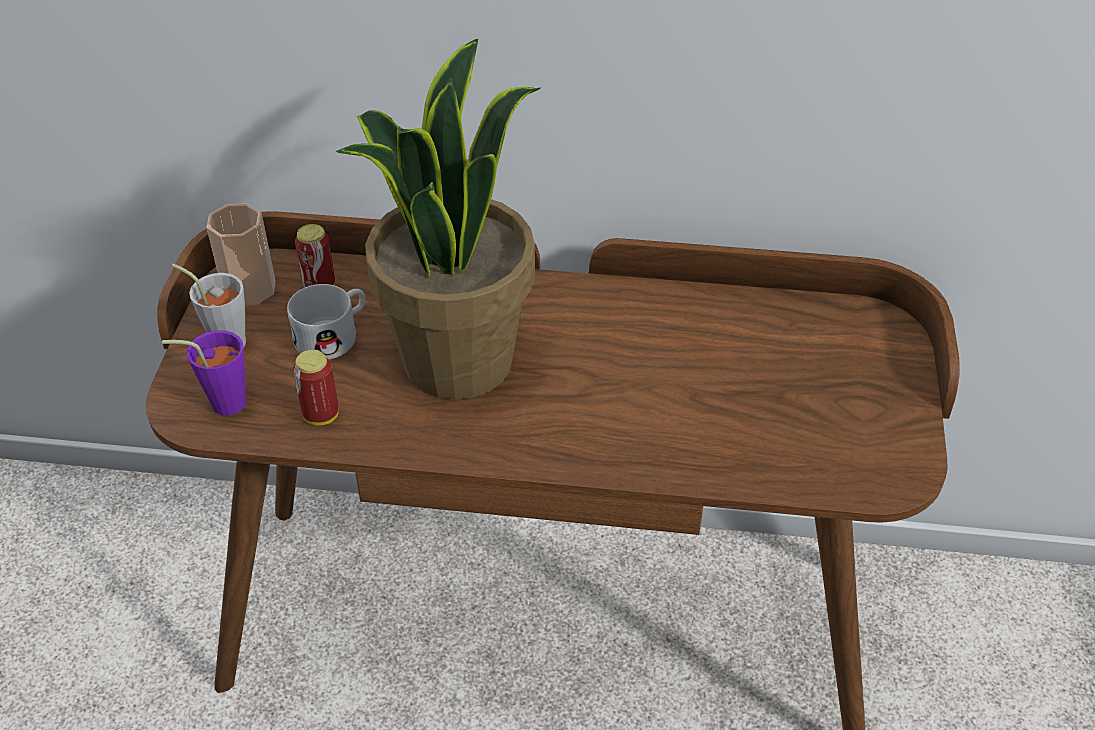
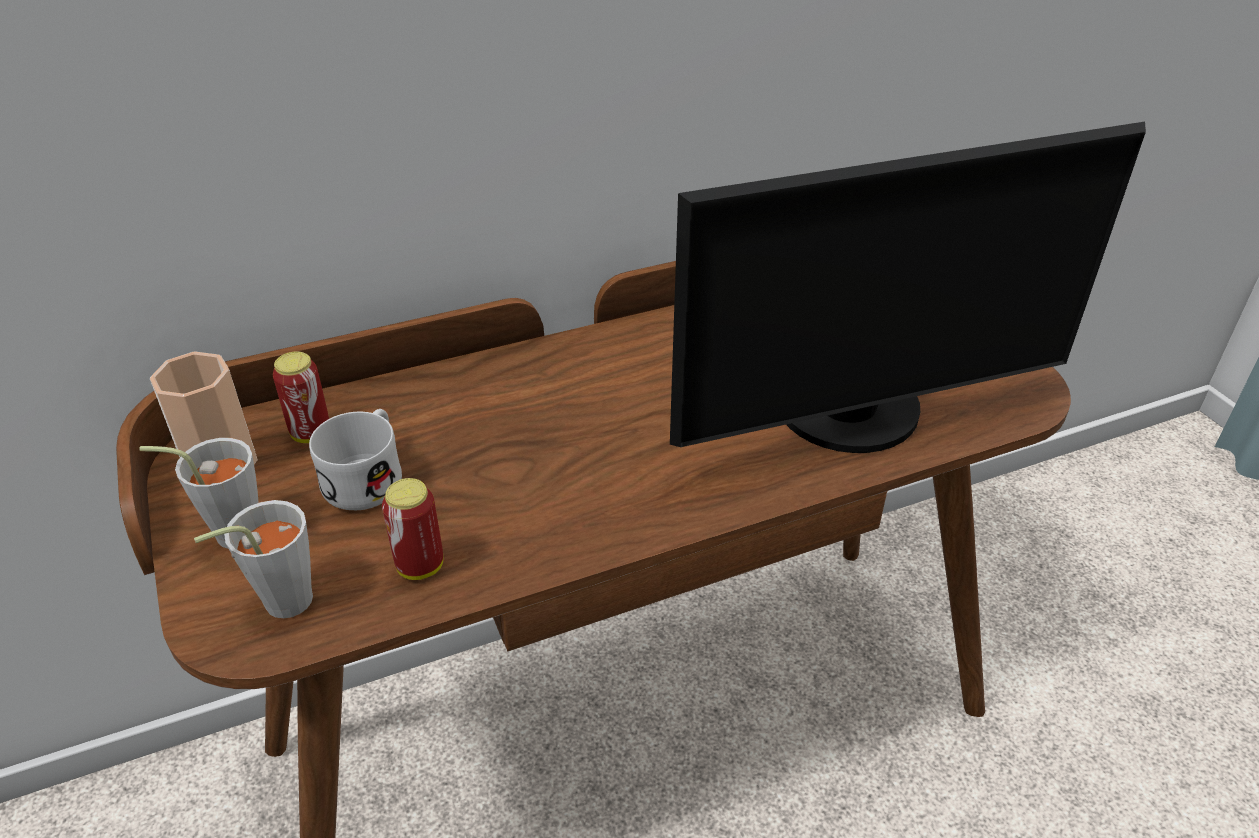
camera: 30 degrees left, 5 degrees down
purple cup [162,330,246,416] -> grey cup [194,500,313,618]
potted plant [335,39,541,400] -> none
none -> monitor [670,122,1146,453]

